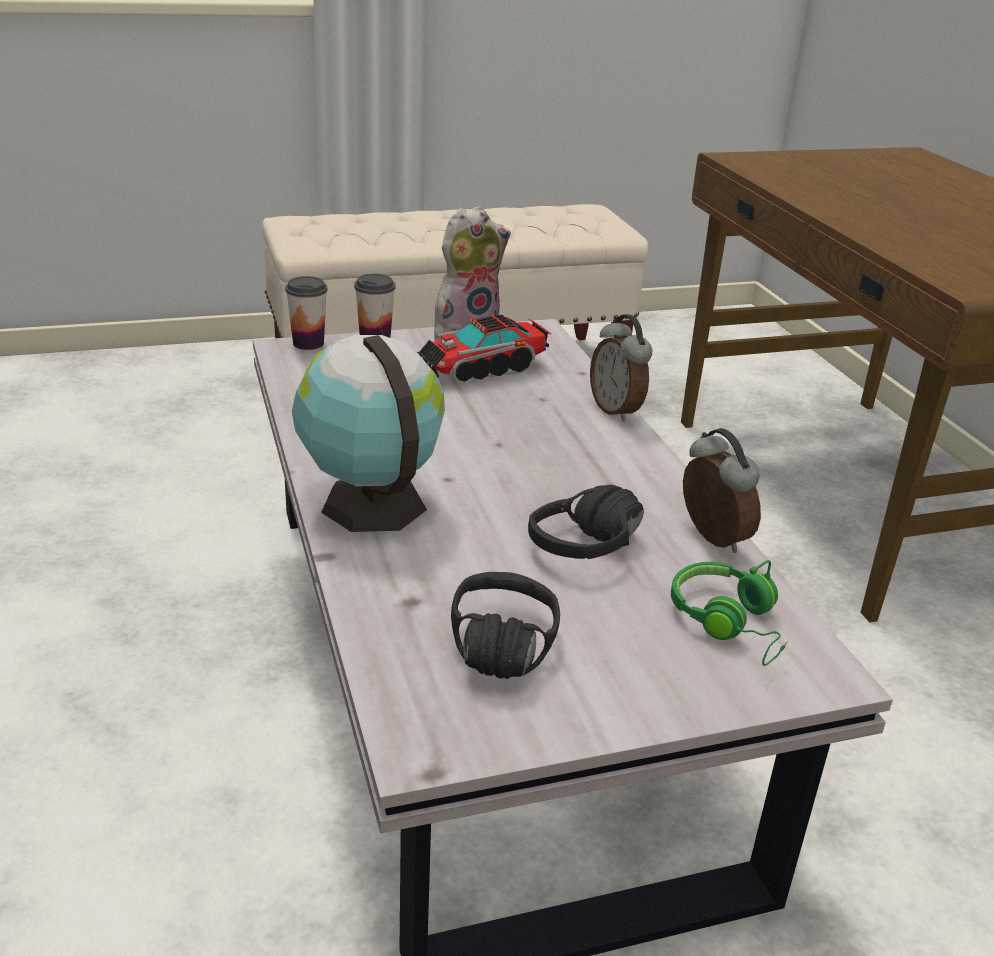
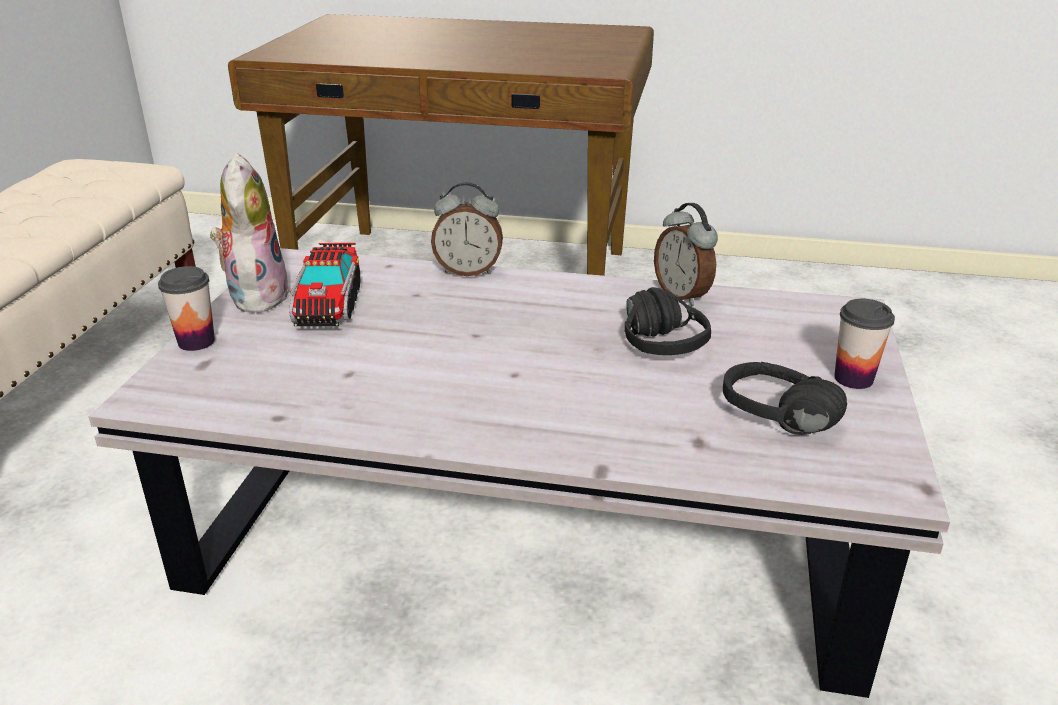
camera: 60 degrees left, 0 degrees up
cup [285,276,328,350] -> cup moved to [834,299,895,389]
globe [292,335,445,532] -> none
green headphones [671,560,788,666] -> none
alarm clock [683,428,761,553] -> alarm clock turned 120 degrees counterclockwise [654,203,718,306]

